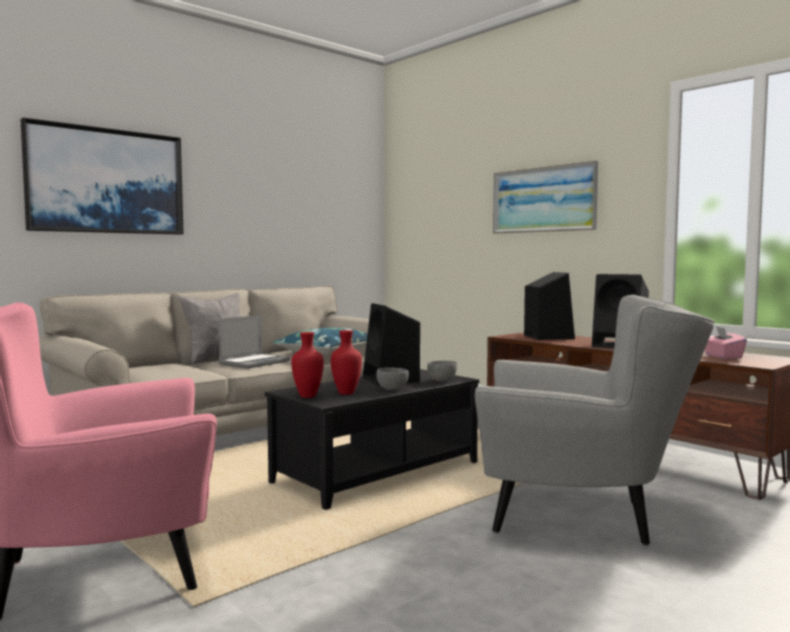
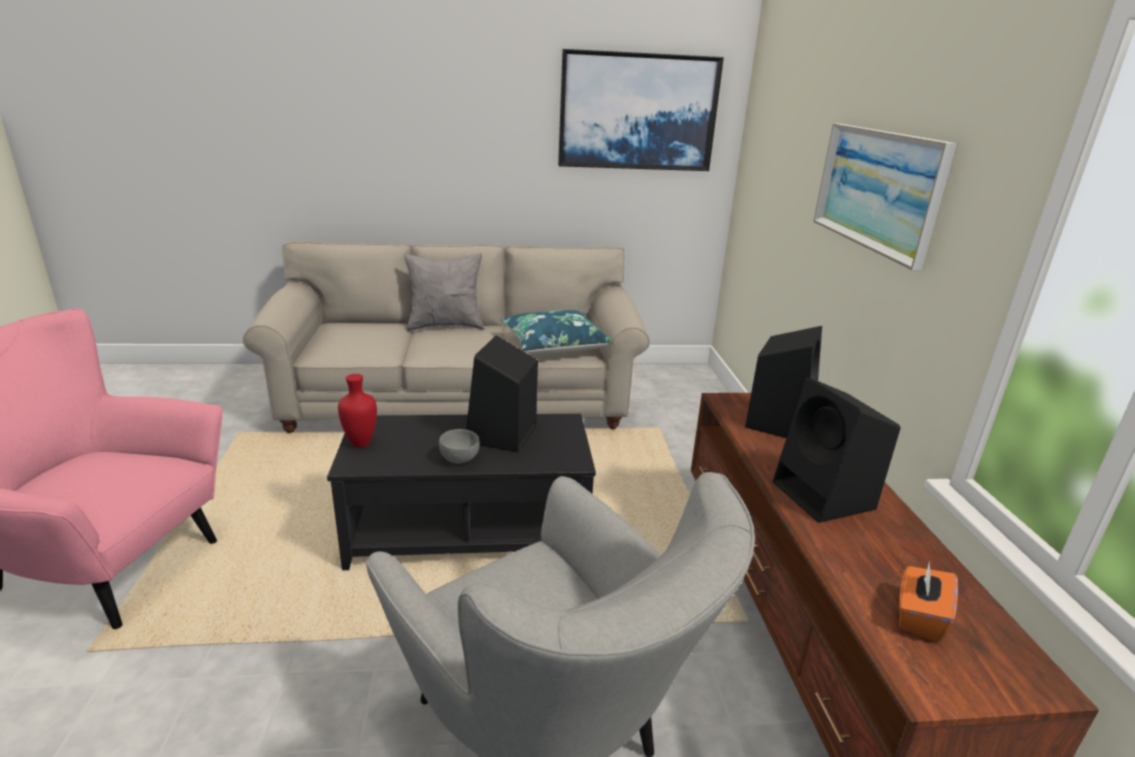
camera: 35 degrees right, 20 degrees up
picture [20,118,184,235] -> picture moved to [558,49,724,171]
laptop [218,315,290,369] -> none
red vase [331,330,362,395] -> none
grey bowl [427,361,457,382] -> none
pink tissue box [705,326,747,359] -> orange tissue box [899,562,958,642]

